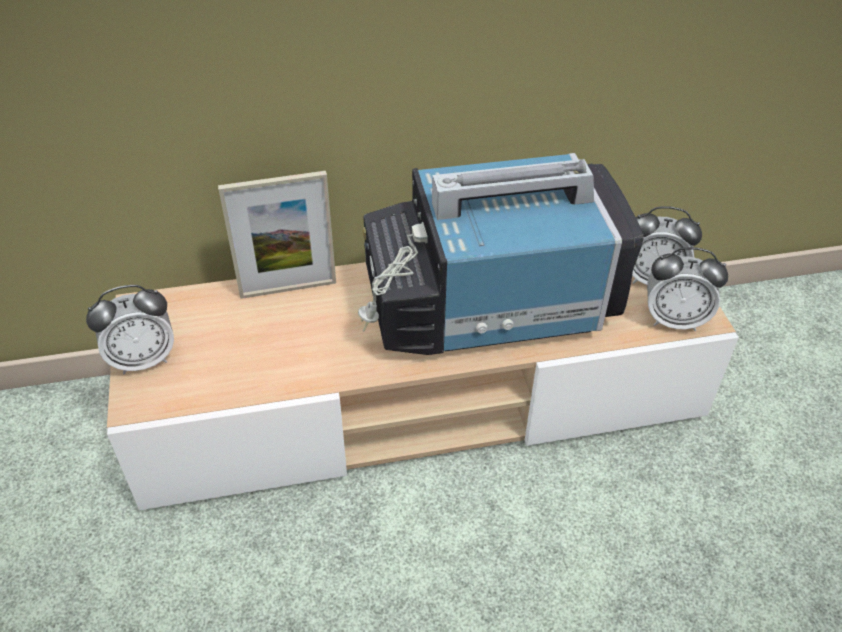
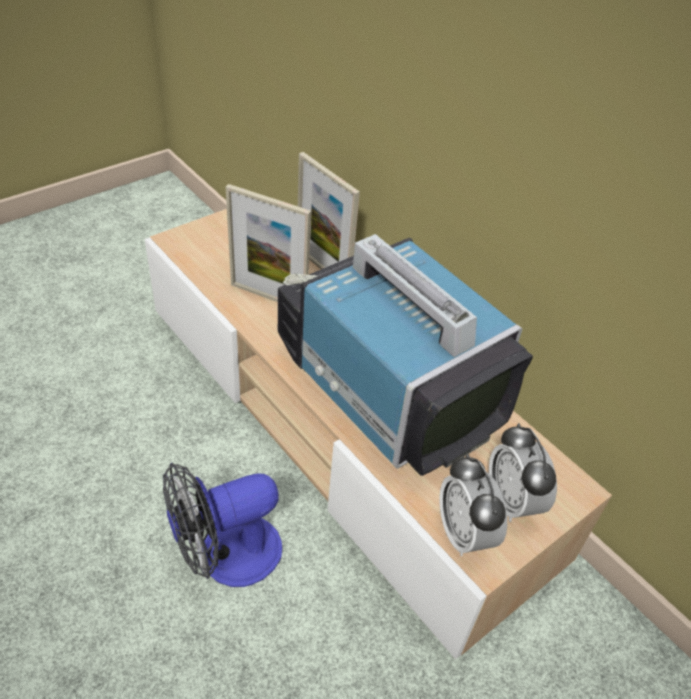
camera: 60 degrees right, 0 degrees up
alarm clock [86,285,174,374] -> none
none -> fan [163,463,282,587]
none -> picture frame [226,184,311,302]

